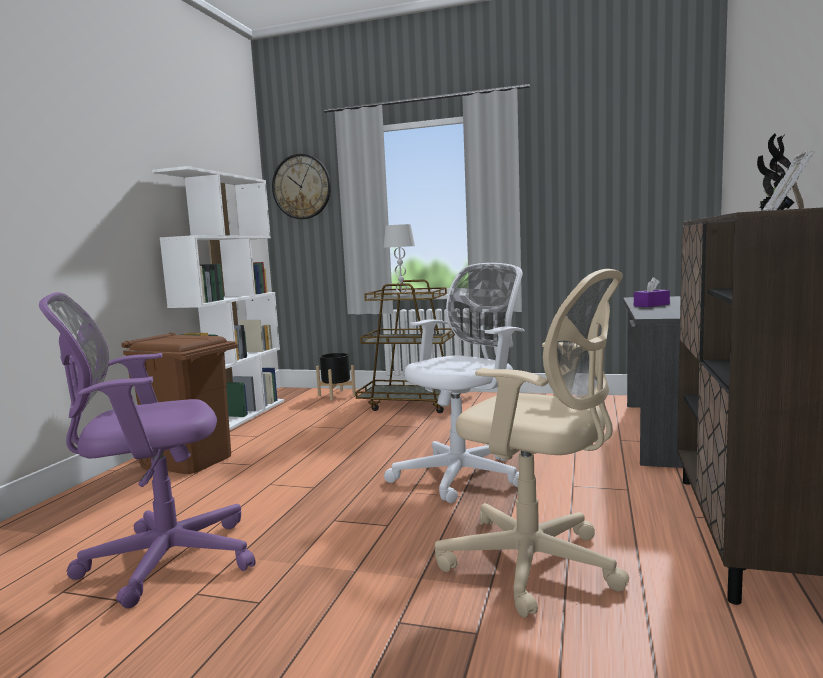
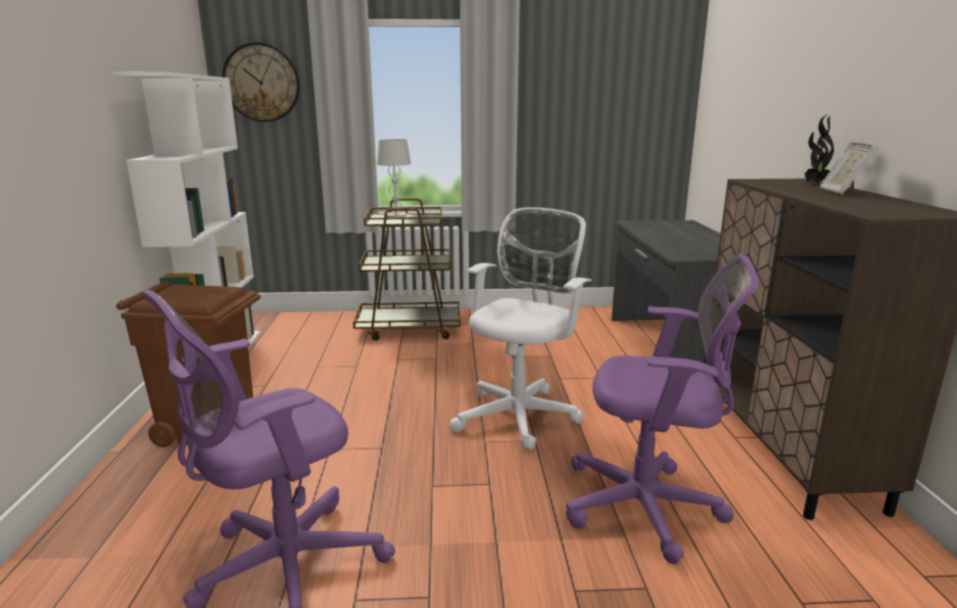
camera: 20 degrees left, 10 degrees up
black planter [316,353,356,401] -> none
beige office chair [435,269,630,618] -> purple office chair [566,254,759,564]
purple tissue box [634,277,670,307] -> none

